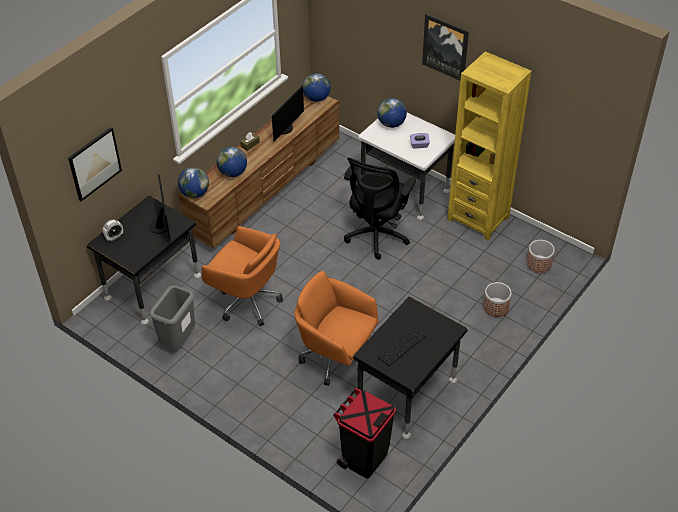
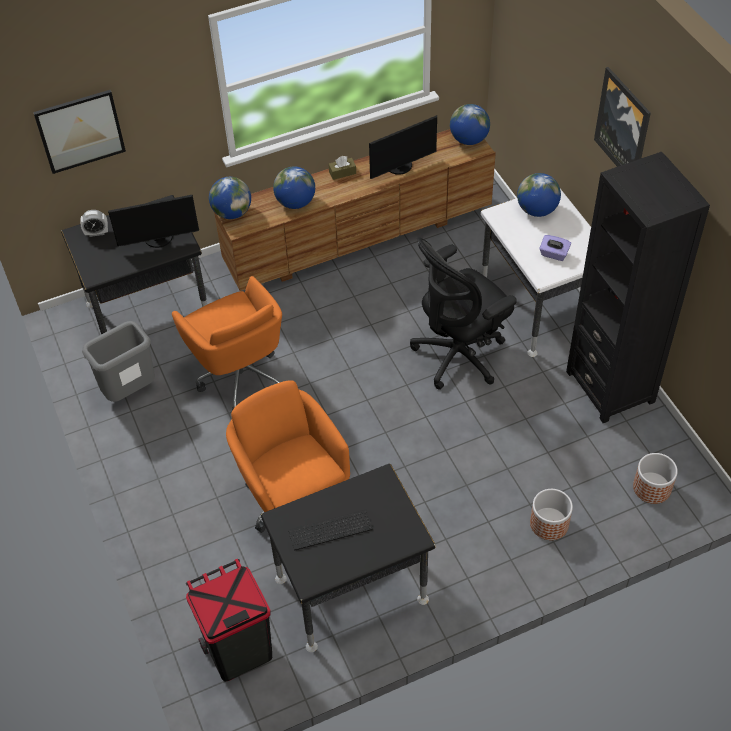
camera: 30 degrees right, 5 degrees up
monitor [149,174,171,242] -> monitor turned 60 degrees clockwise [108,195,199,248]
yellow bookcase [447,52,532,240] -> black bookcase [566,152,710,423]

